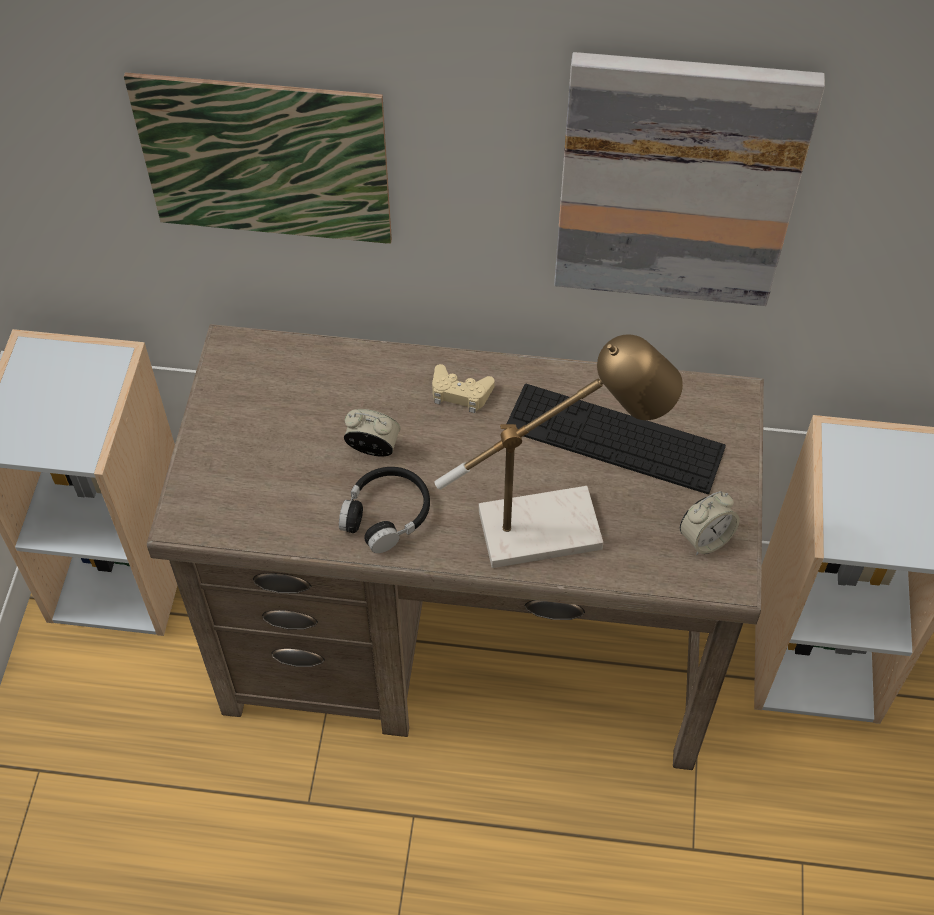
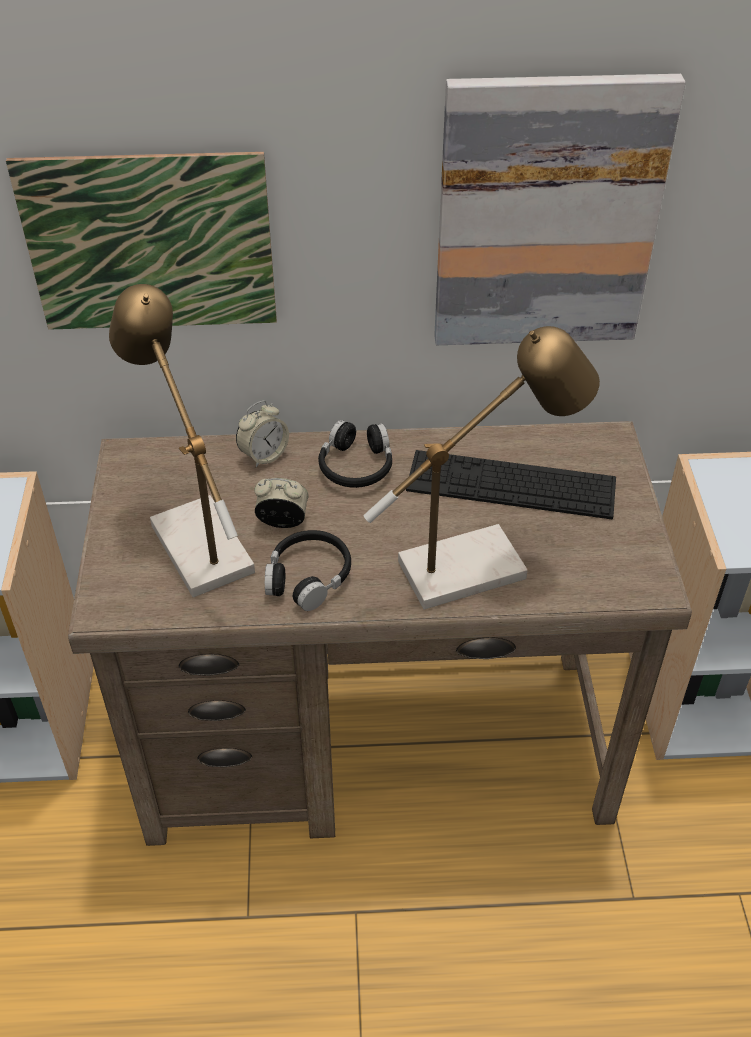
camera: 10 degrees left, 10 degrees down
beige game controller [432,364,495,413] -> black headphones [318,420,392,488]
alarm clock [680,491,740,555] -> alarm clock moved to [236,400,289,468]
none -> table lamp [109,284,255,597]

